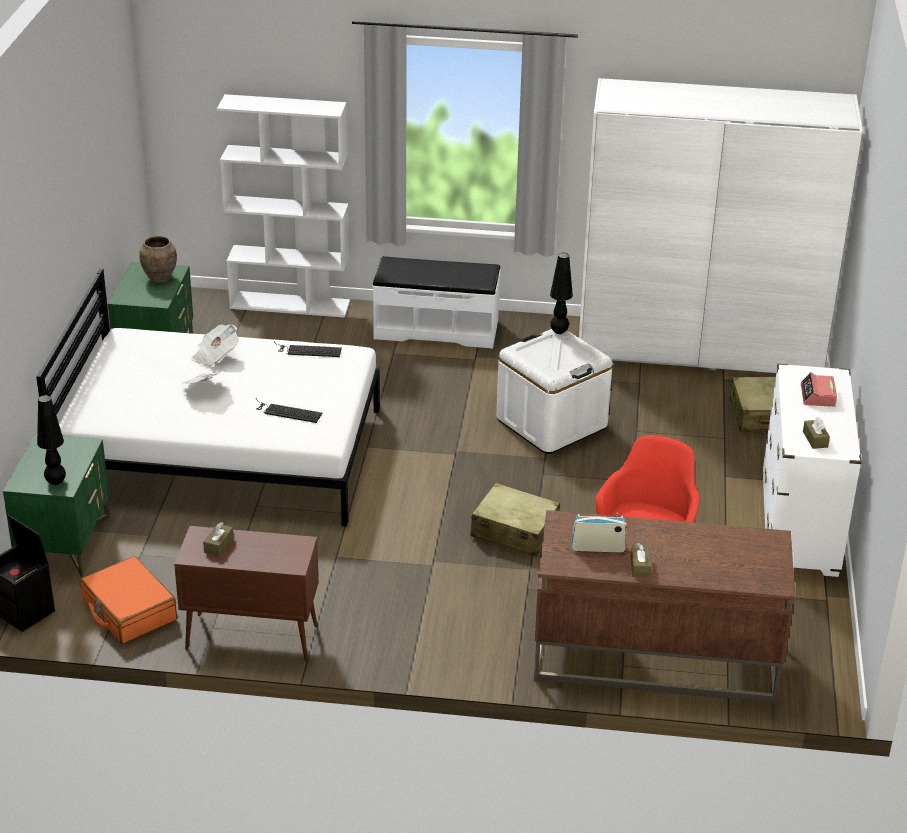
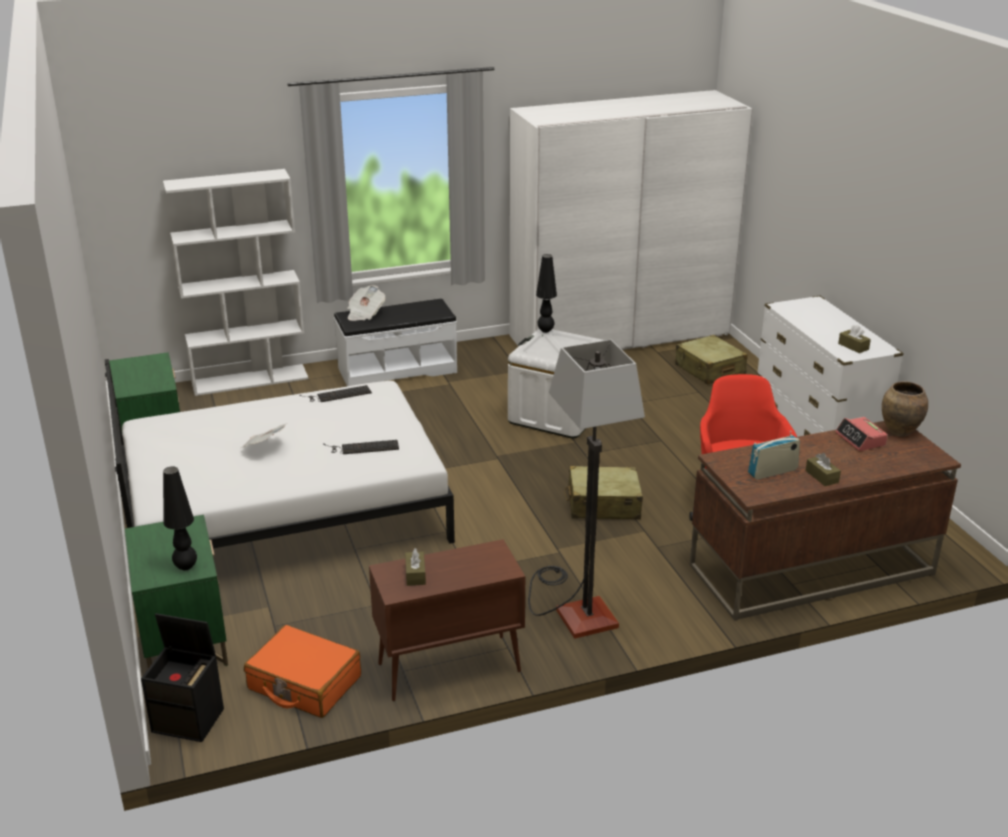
camera: 25 degrees left, 5 degrees down
brown vase [139,236,177,283] -> brown vase moved to [882,381,928,437]
newspaper [191,325,239,366] -> newspaper moved to [347,285,385,321]
alarm clock [801,372,837,407] -> alarm clock moved to [835,417,888,451]
none -> floor lamp [528,339,645,639]

